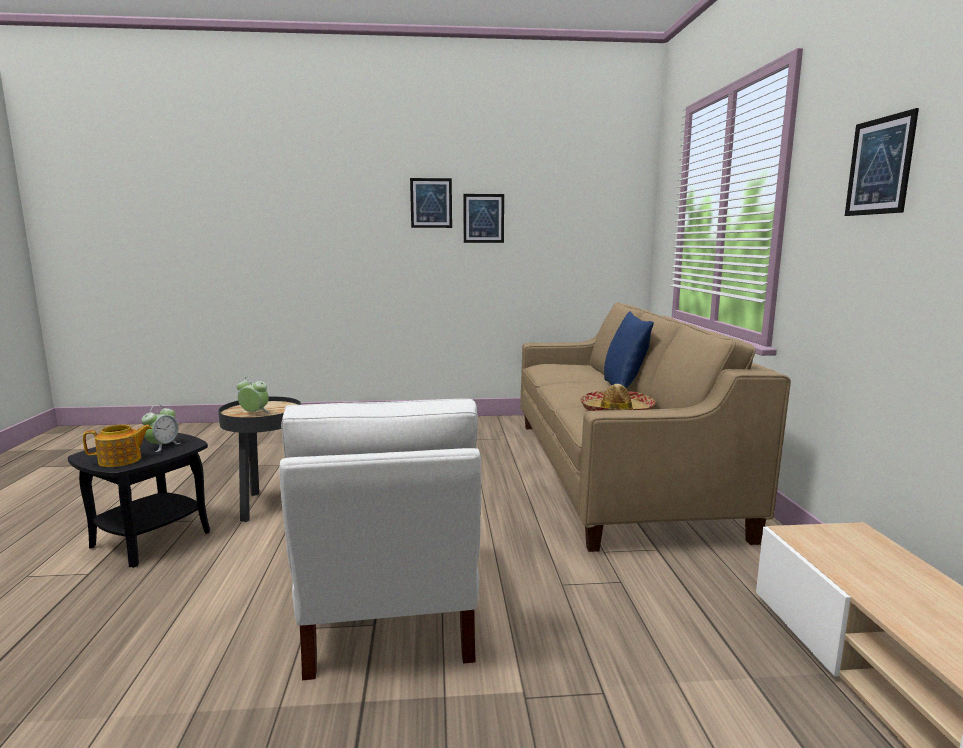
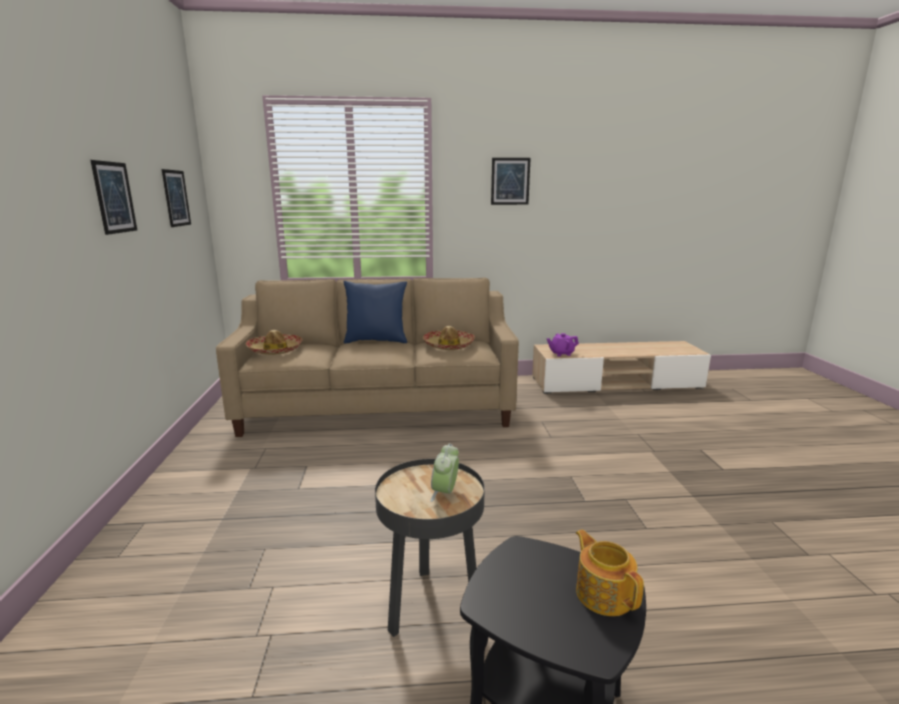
camera: 90 degrees left, 5 degrees up
alarm clock [141,405,180,452] -> none
white armchair [279,399,481,680] -> none
picture [410,178,452,228] -> picture moved to [162,169,191,227]
none -> hat [246,330,303,355]
none -> purple teapot [547,333,579,356]

